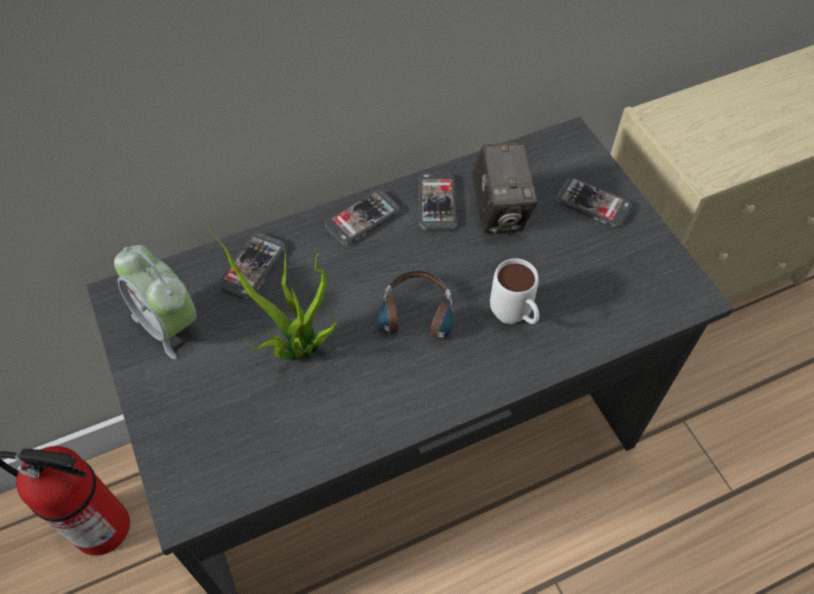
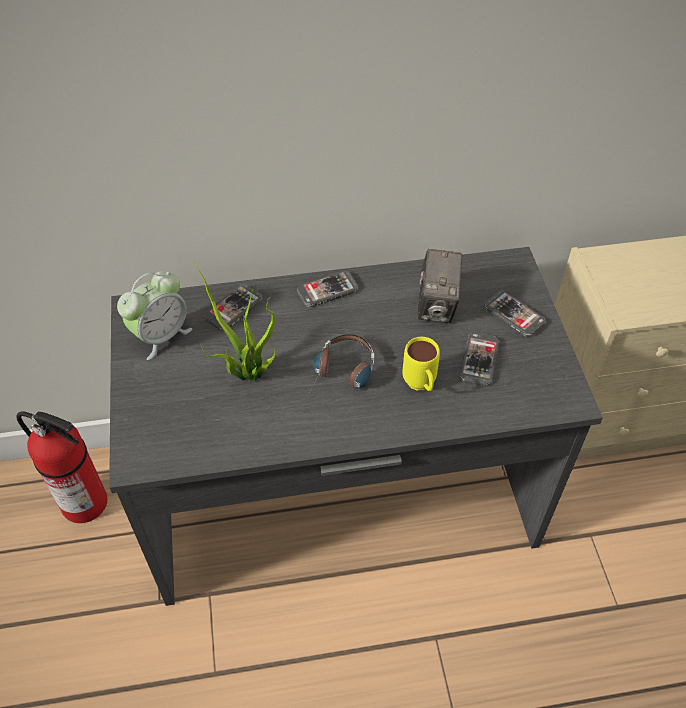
camera: 15 degrees right, 5 degrees down
alarm clock [114,245,197,359] -> alarm clock turned 105 degrees counterclockwise [117,271,192,360]
phone [418,172,457,231] -> phone moved to [459,332,499,386]
white mug [490,258,539,324] -> yellow mug [403,337,440,391]

